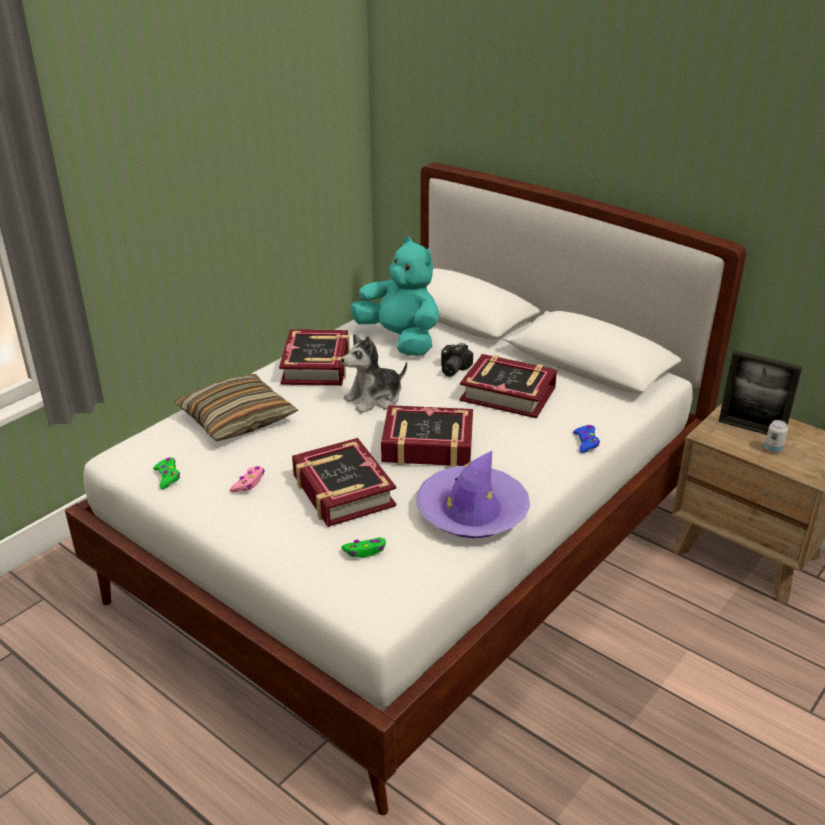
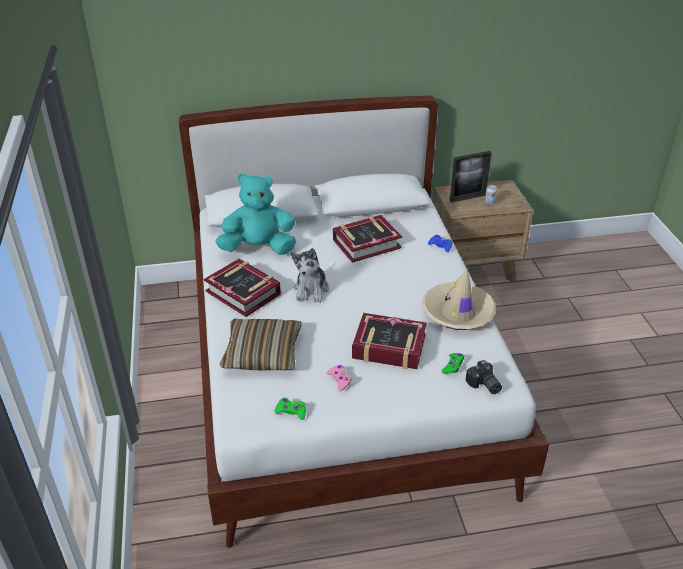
camera: 50 degrees left, 5 degrees up
book [381,405,473,467] -> none
purple hat [417,451,530,538] -> beige hat [422,270,496,330]
camera [441,343,473,377] -> camera moved to [466,360,502,394]

